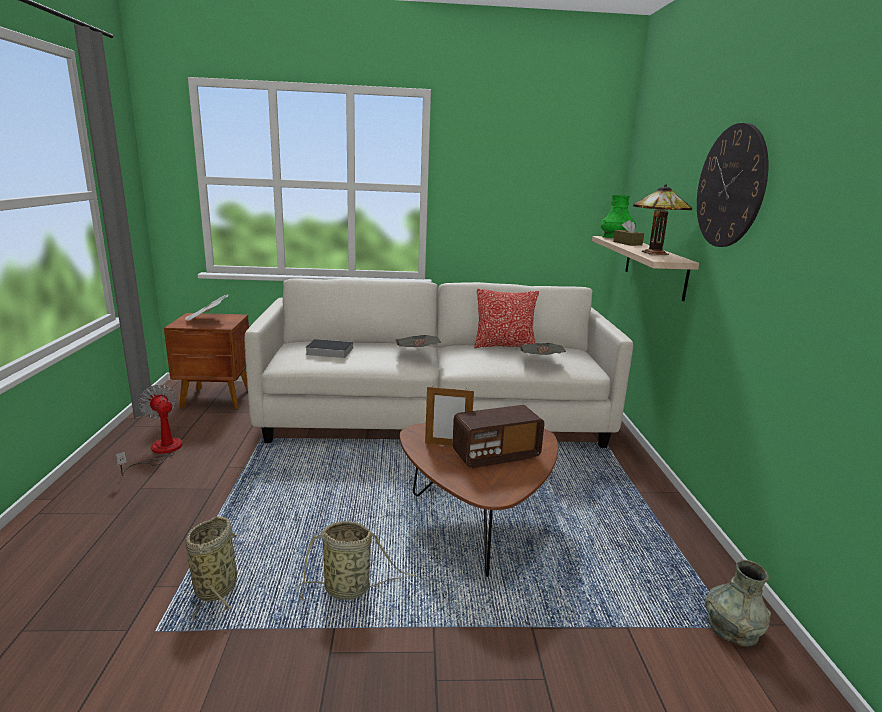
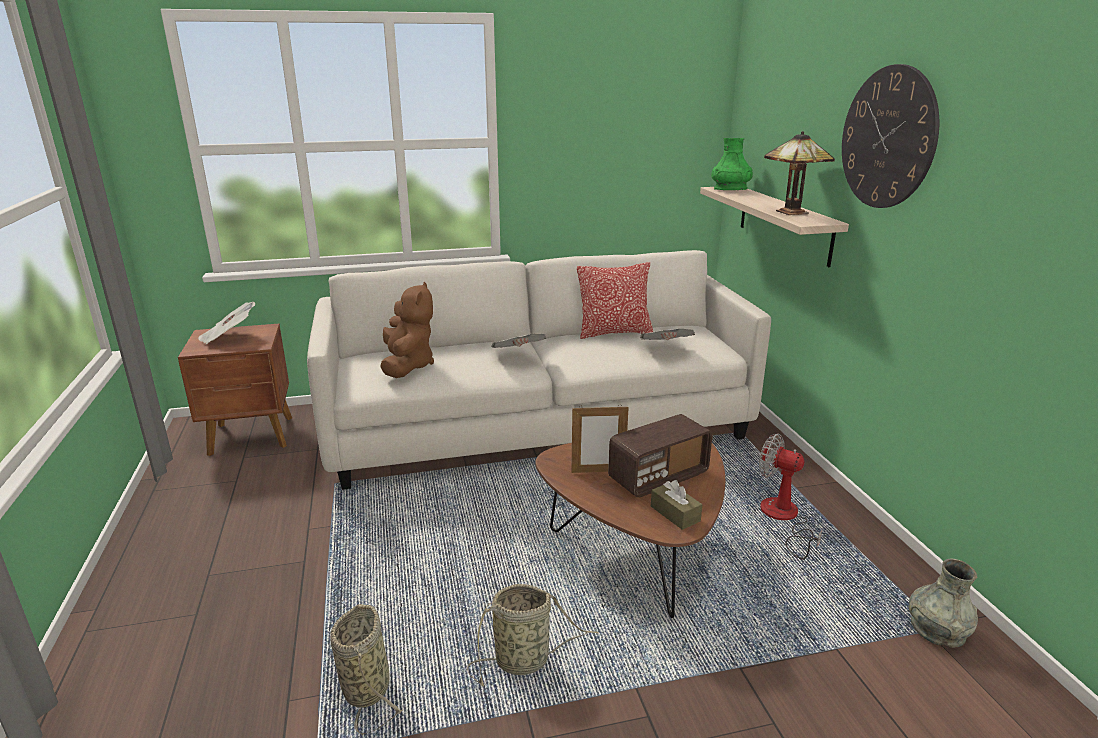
camera: 10 degrees left, 5 degrees up
fan [116,385,182,476] -> fan moved to [759,433,822,559]
book [305,339,353,358] -> brown plush toy [380,282,434,378]
brown tissue box [613,220,644,246] -> brown tissue box moved to [651,480,702,530]

